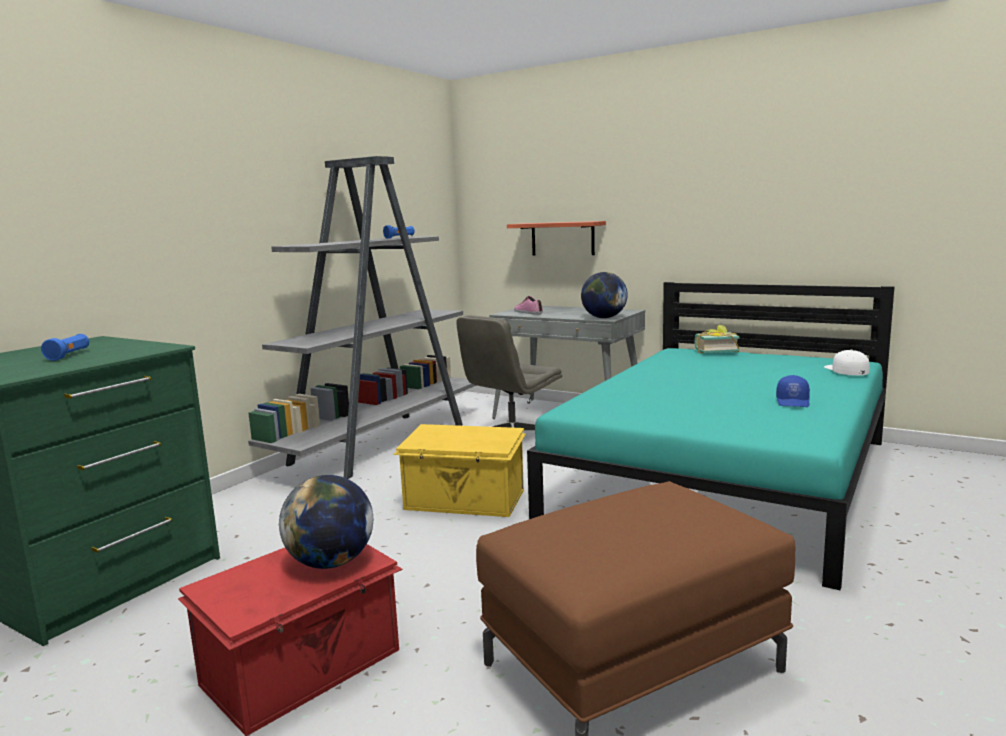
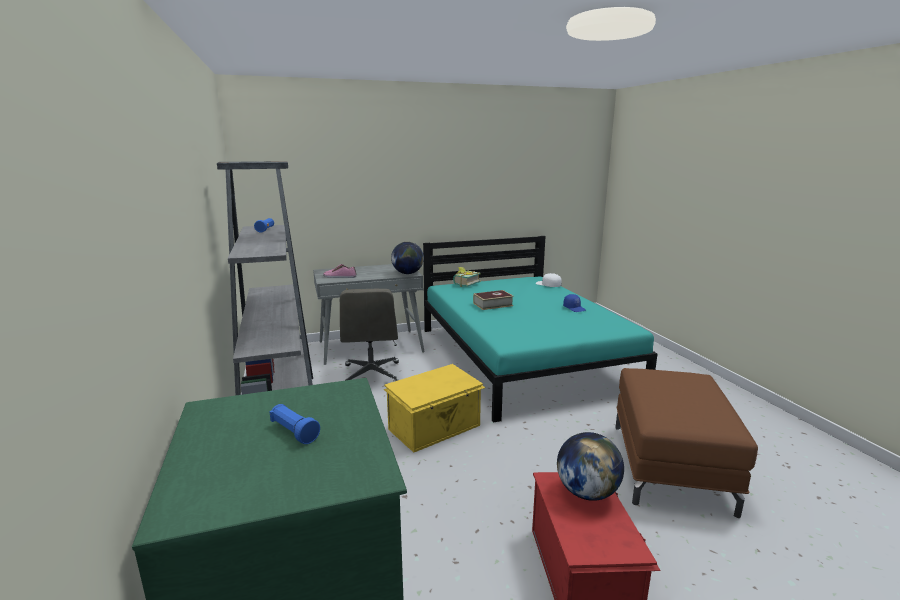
camera: 50 degrees left, 5 degrees up
shelf [507,221,606,255] -> none
none -> book [473,290,514,310]

